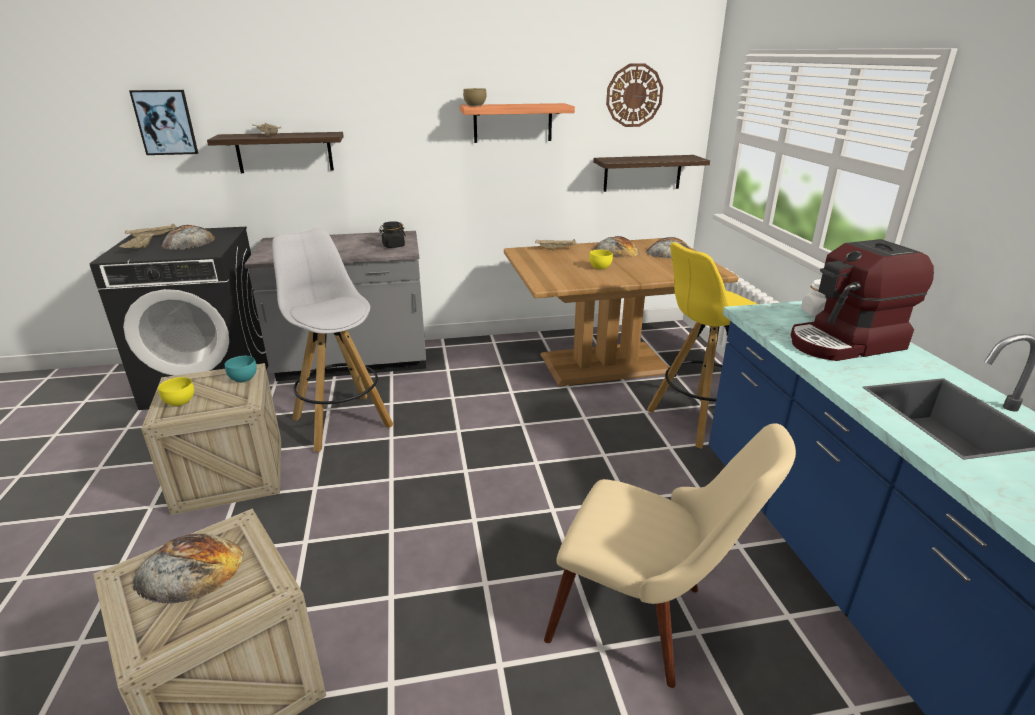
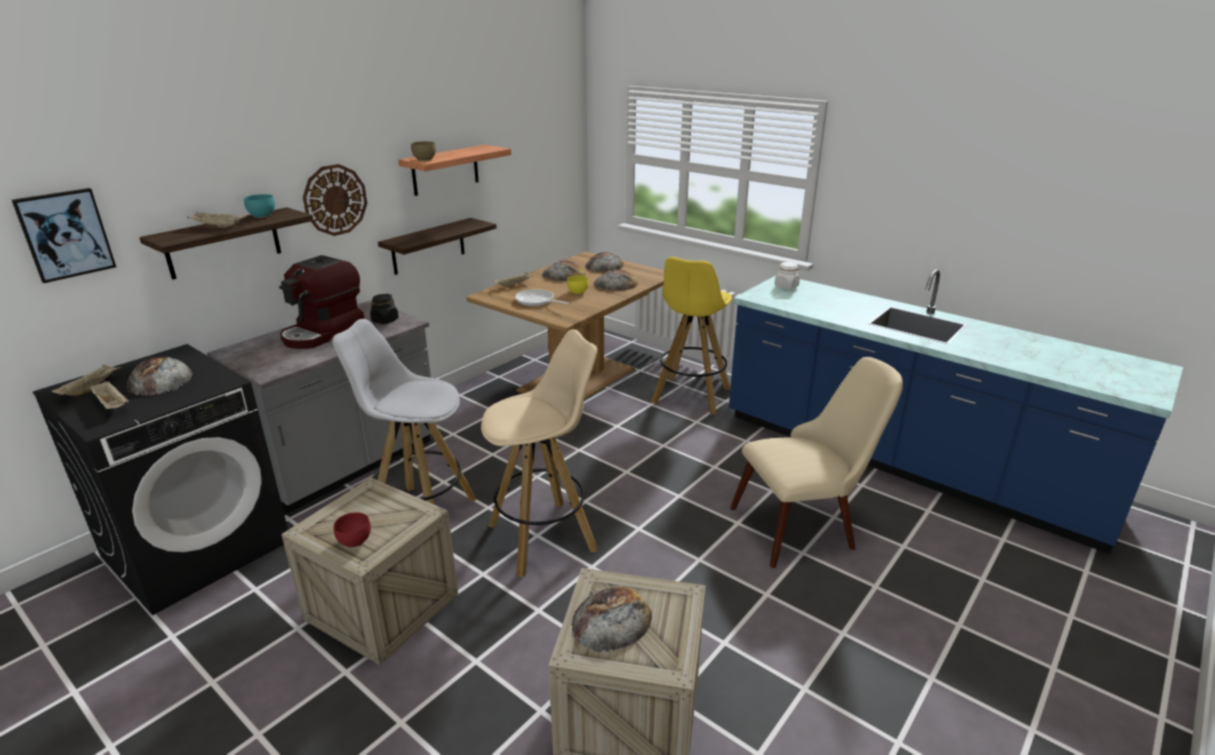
camera: 40 degrees left, 0 degrees up
yellow bowl [158,377,194,407] -> red bowl [333,512,371,547]
turquoise bowl [225,356,257,383] -> turquoise bowl moved to [244,194,275,218]
shelf [593,155,710,192] -> shelf moved to [378,218,497,275]
wall clock [606,63,663,127] -> wall clock moved to [303,164,367,236]
coffee machine [791,239,934,361] -> coffee machine moved to [279,255,365,349]
none -> beige stool [481,330,597,577]
none -> frying pan [515,289,569,306]
none -> bread [593,269,638,291]

